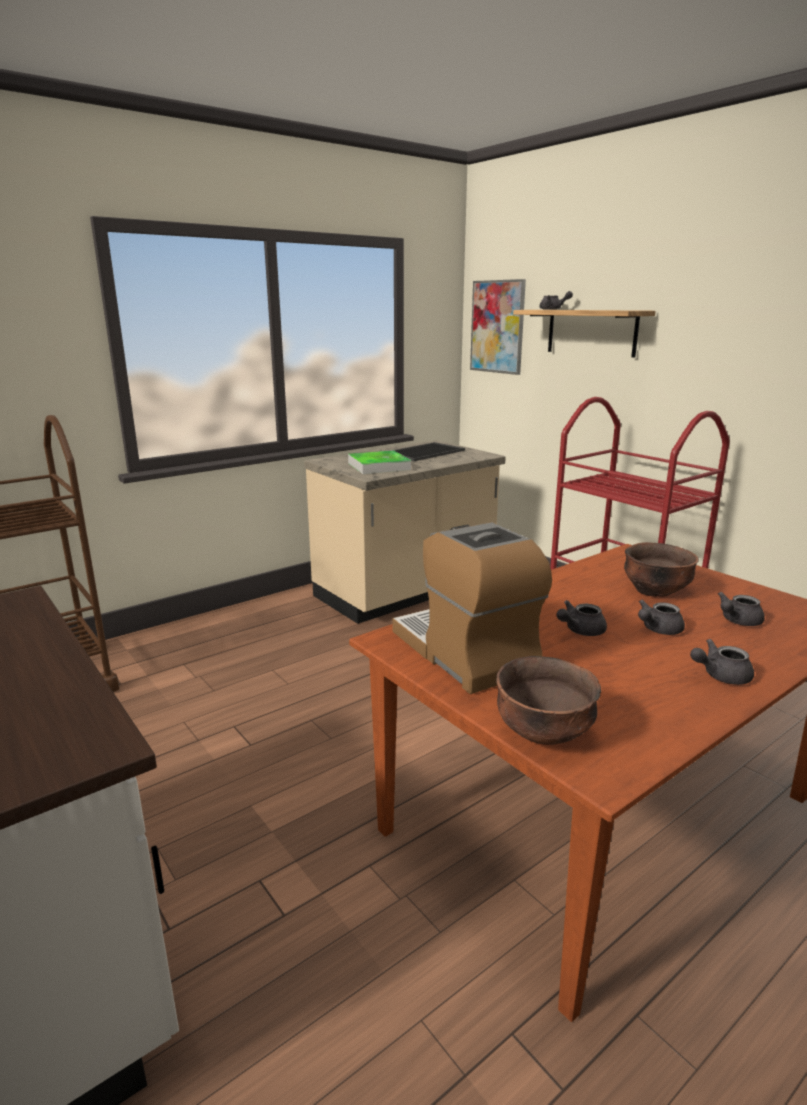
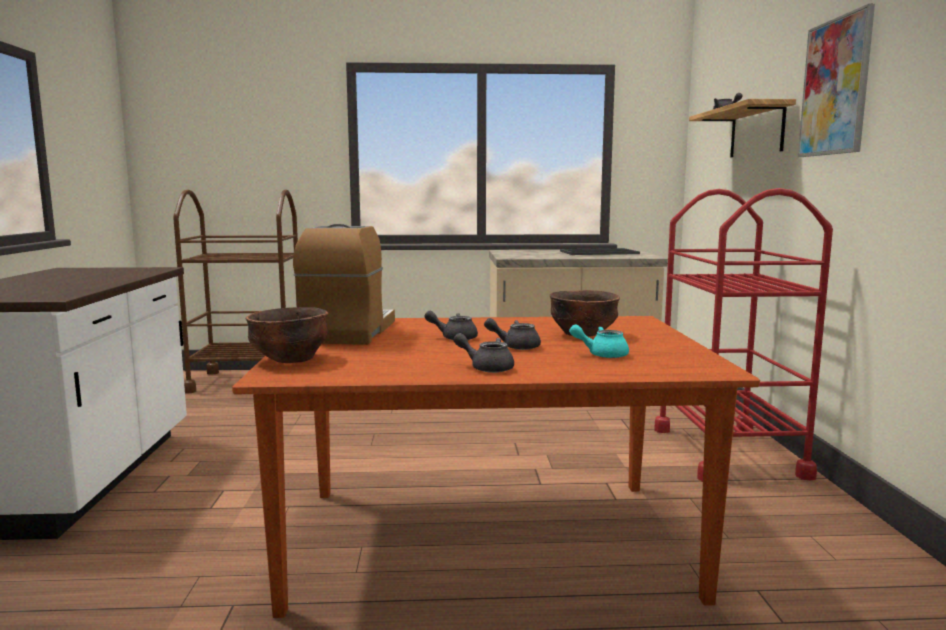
camera: 35 degrees right, 10 degrees down
tray [348,450,411,474] -> none
picture [470,279,526,375] -> picture moved to [798,4,875,157]
grey teapot [718,592,765,626] -> turquoise teapot [569,324,629,358]

